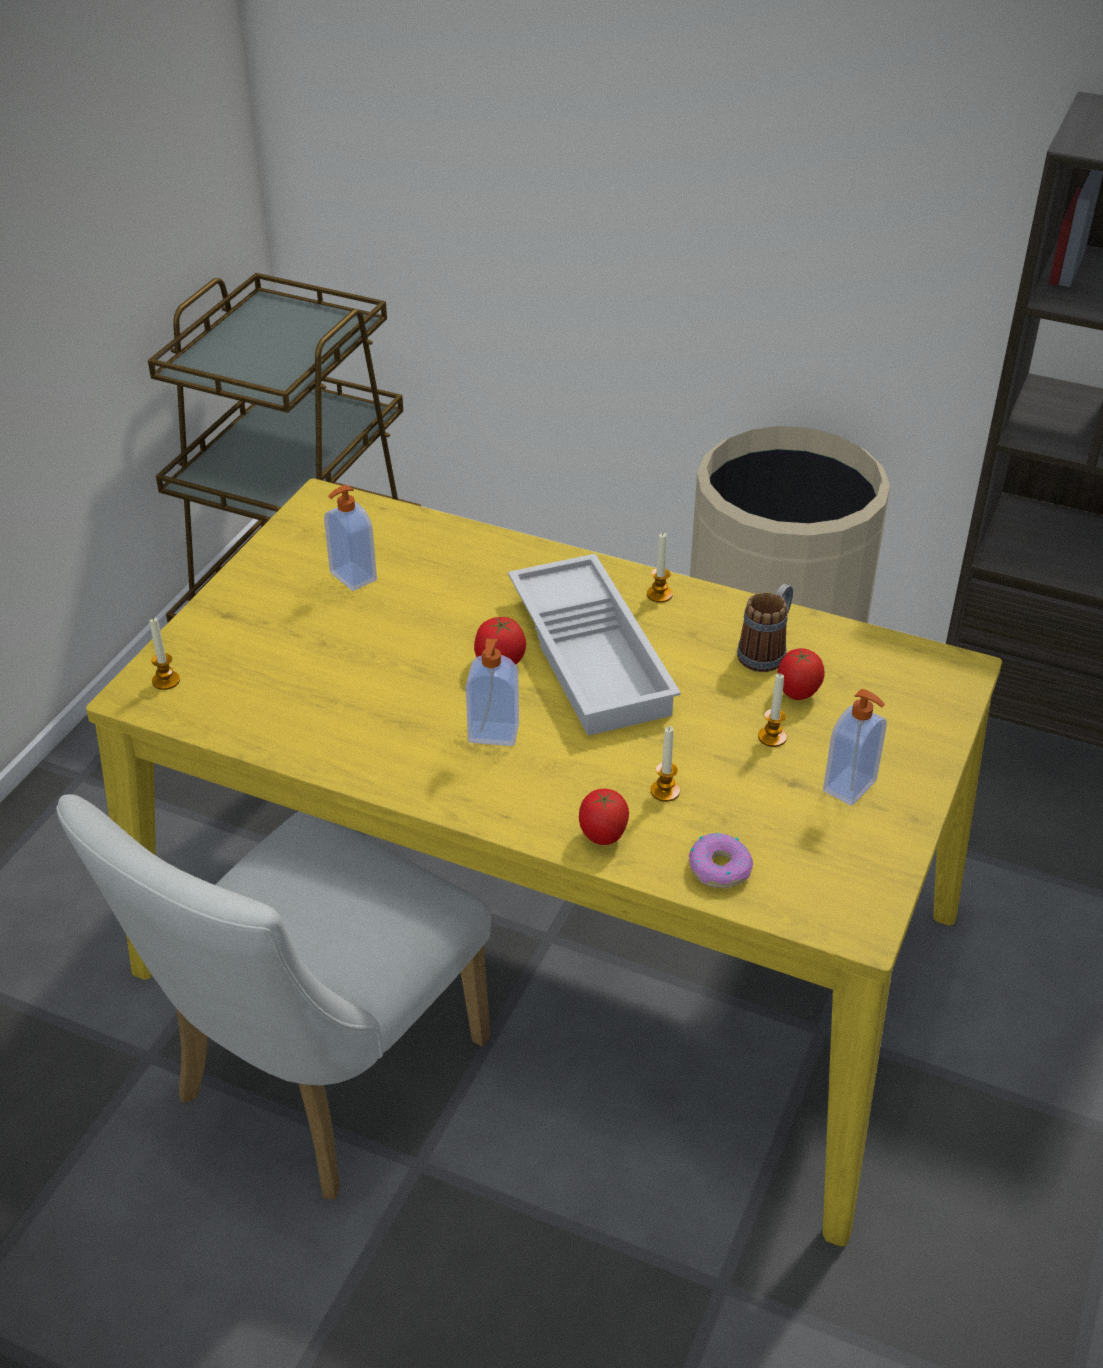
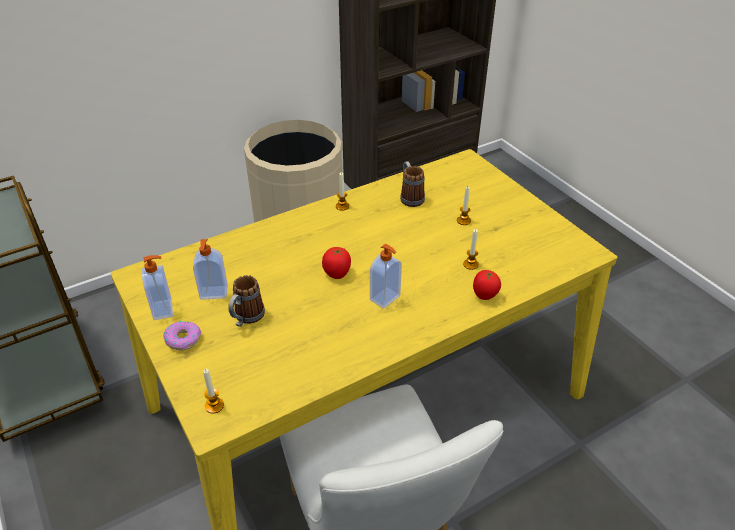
camera: 55 degrees left, 0 degrees up
white tray [508,554,681,736] -> none
donut [689,833,753,888] -> donut moved to [164,321,201,350]
tomato [777,648,825,700] -> none
soap dispenser [823,689,887,806] -> soap dispenser moved to [142,255,173,320]
none -> mug [228,275,265,327]

